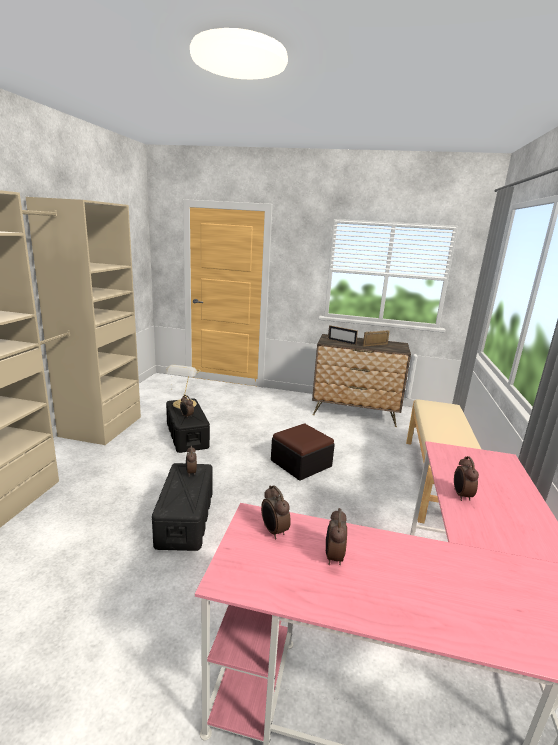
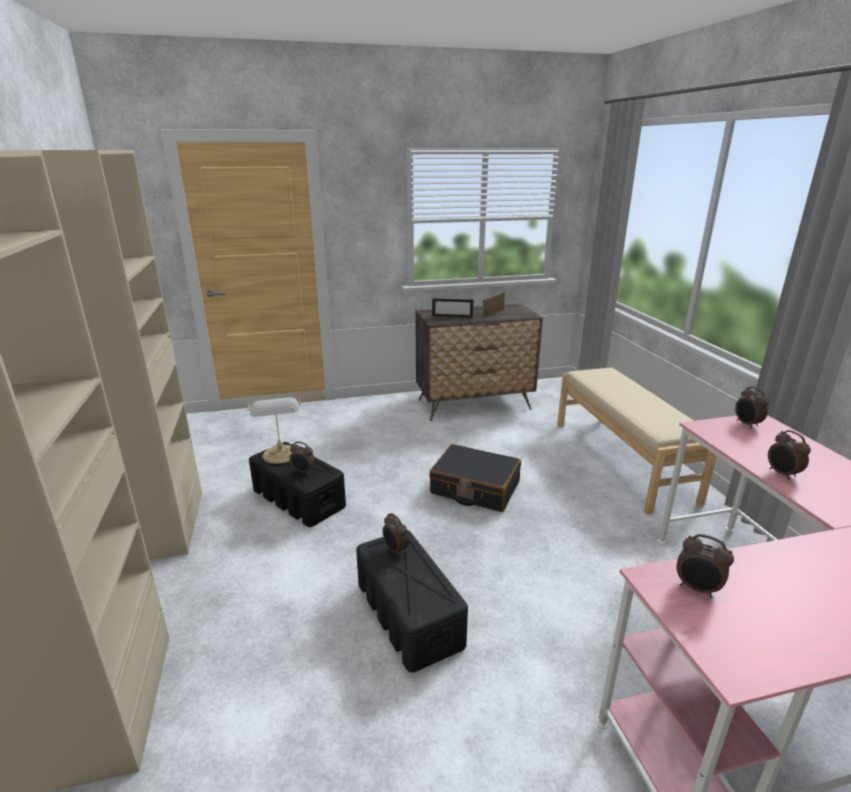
camera: 25 degrees left, 5 degrees up
ottoman [271,424,335,481] -> black suitcase [429,444,521,512]
alarm clock [326,508,347,565] -> alarm clock moved to [735,386,769,429]

